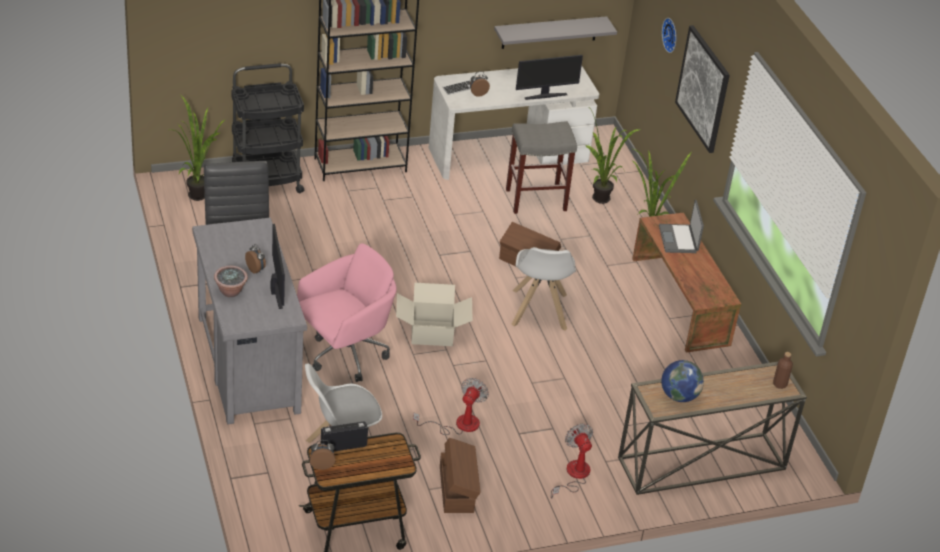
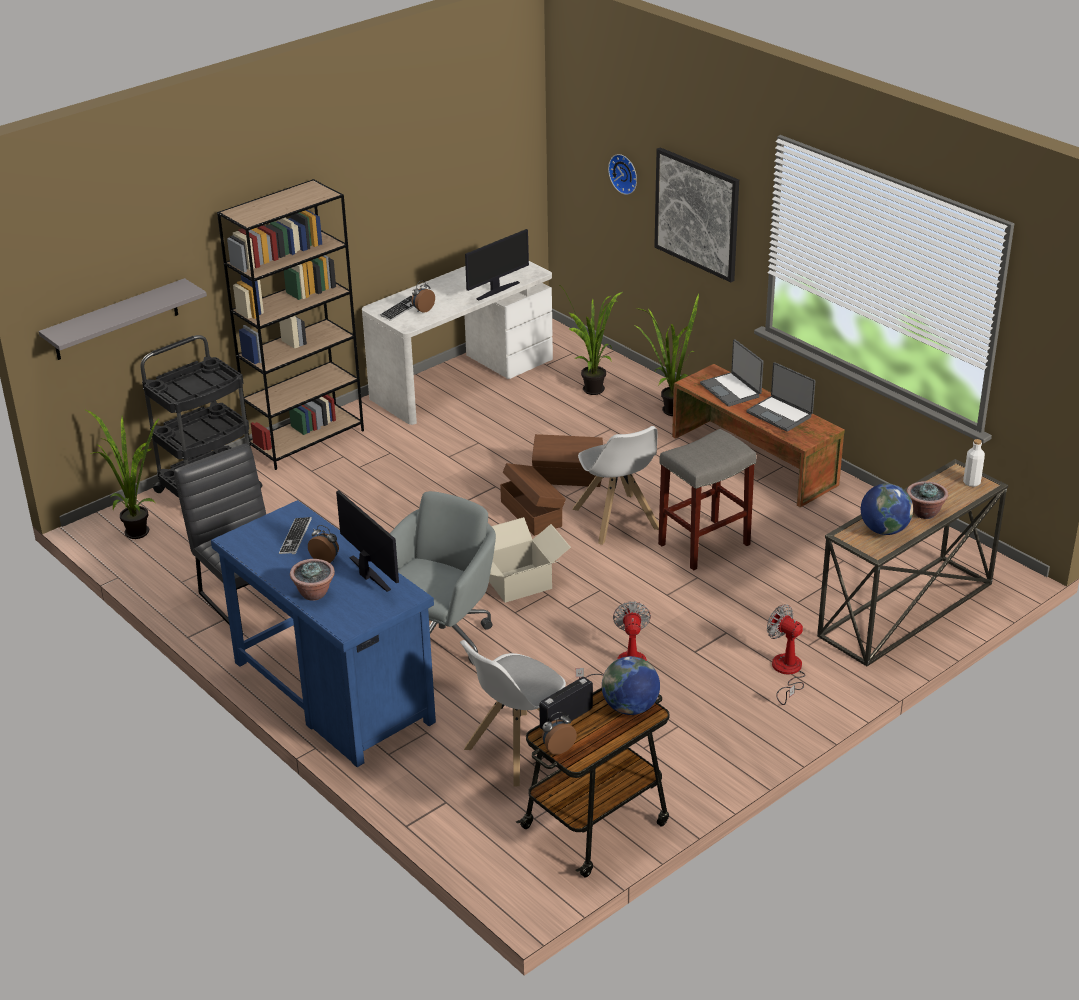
camera: 20 degrees left, 5 degrees down
grey desk [192,218,307,424] -> blue desk [211,500,436,767]
pink office chair [297,243,397,382] -> grey office chair [390,491,496,664]
brown storage box [440,438,481,513] -> brown storage box moved to [500,463,566,536]
grey shelf [494,16,617,49] -> grey shelf moved to [39,278,207,360]
grey stool [506,121,577,214] -> grey stool moved to [658,429,756,570]
brown bottle [773,352,793,389] -> white bottle [963,439,985,487]
none -> keyboard [279,517,312,554]
none -> globe [602,656,660,715]
none -> laptop [746,362,815,432]
none -> potted plant [907,481,948,519]

